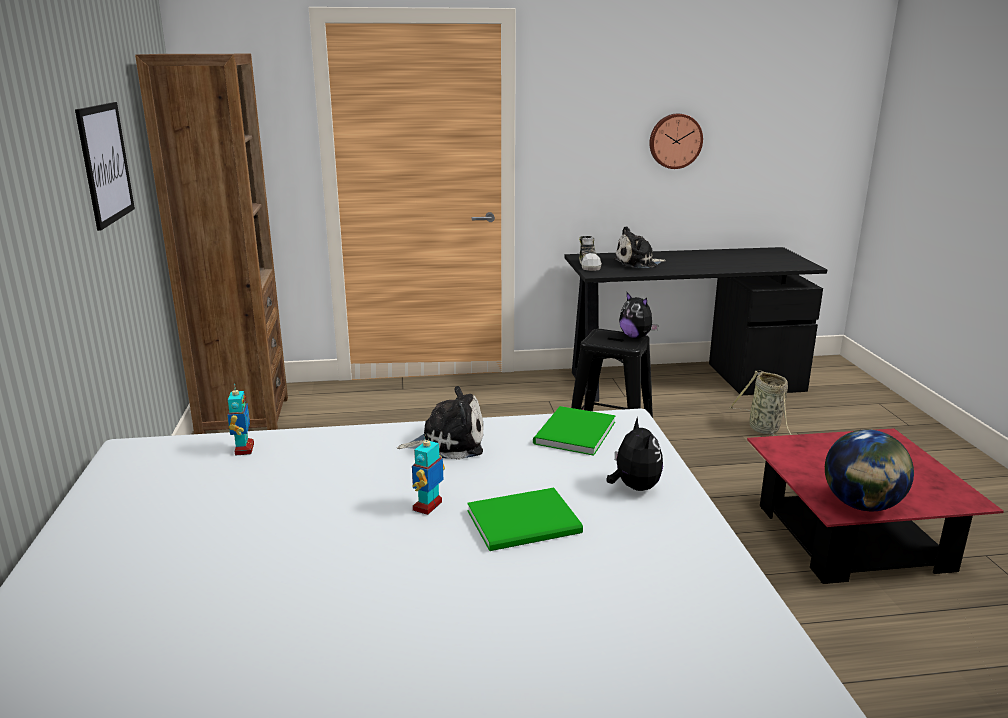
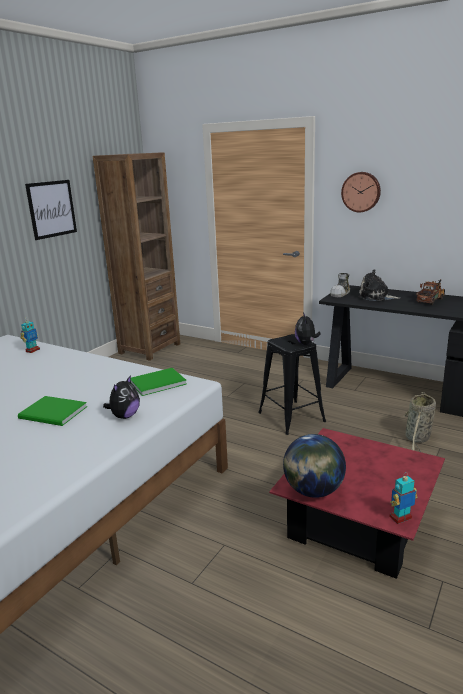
camera: 40 degrees right, 0 degrees up
plush toy [397,386,484,460] -> none
toy robot [412,433,445,515] -> toy robot moved to [389,472,417,524]
wall clock [649,114,703,169] -> wall clock moved to [341,172,381,213]
none -> toy truck [416,279,445,305]

